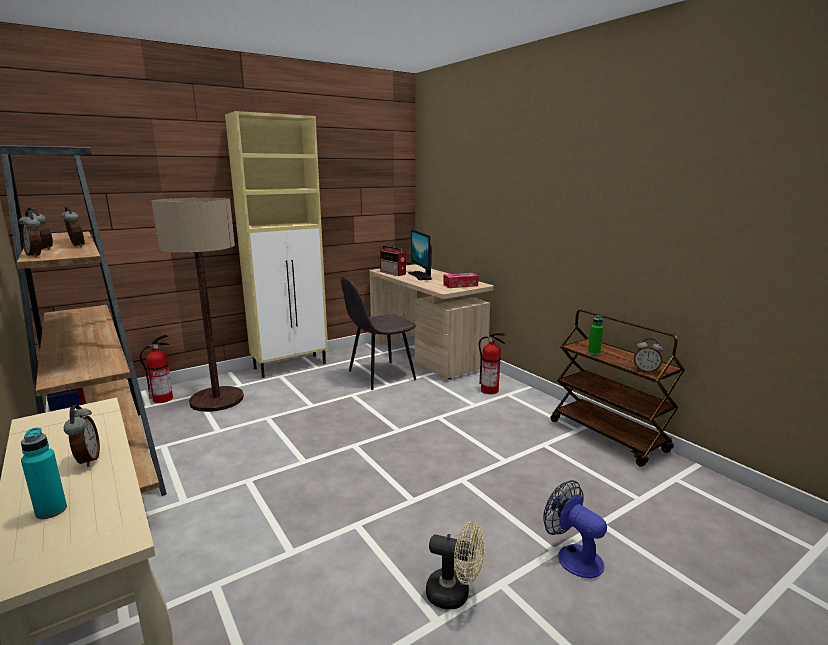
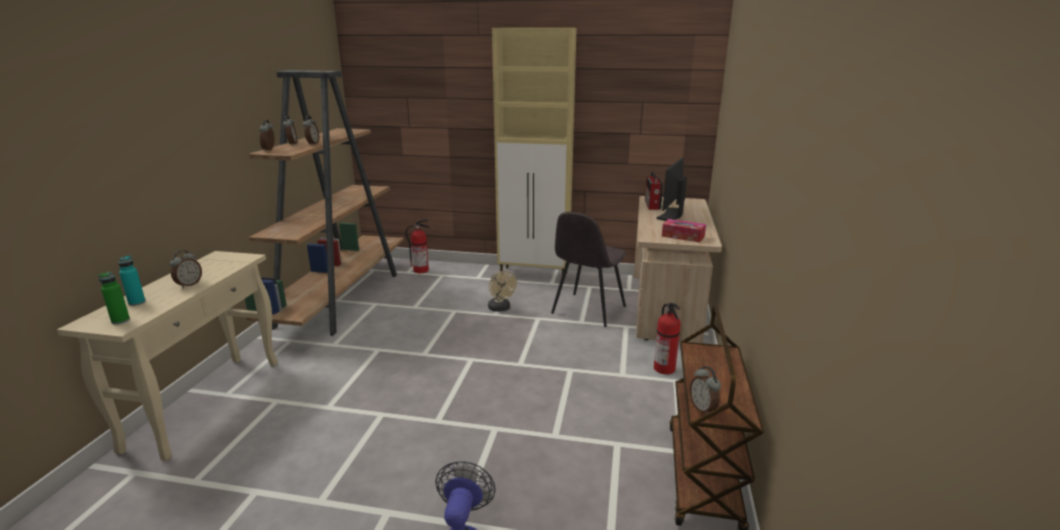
camera: 45 degrees right, 5 degrees up
floor lamp [152,198,244,412] -> none
grey chair [341,277,416,390] -> grey chair turned 75 degrees counterclockwise [551,212,626,327]
beige fan [426,521,485,609] -> beige fan moved to [488,271,517,312]
green bottle [588,315,603,355] -> green bottle moved to [98,272,130,325]

